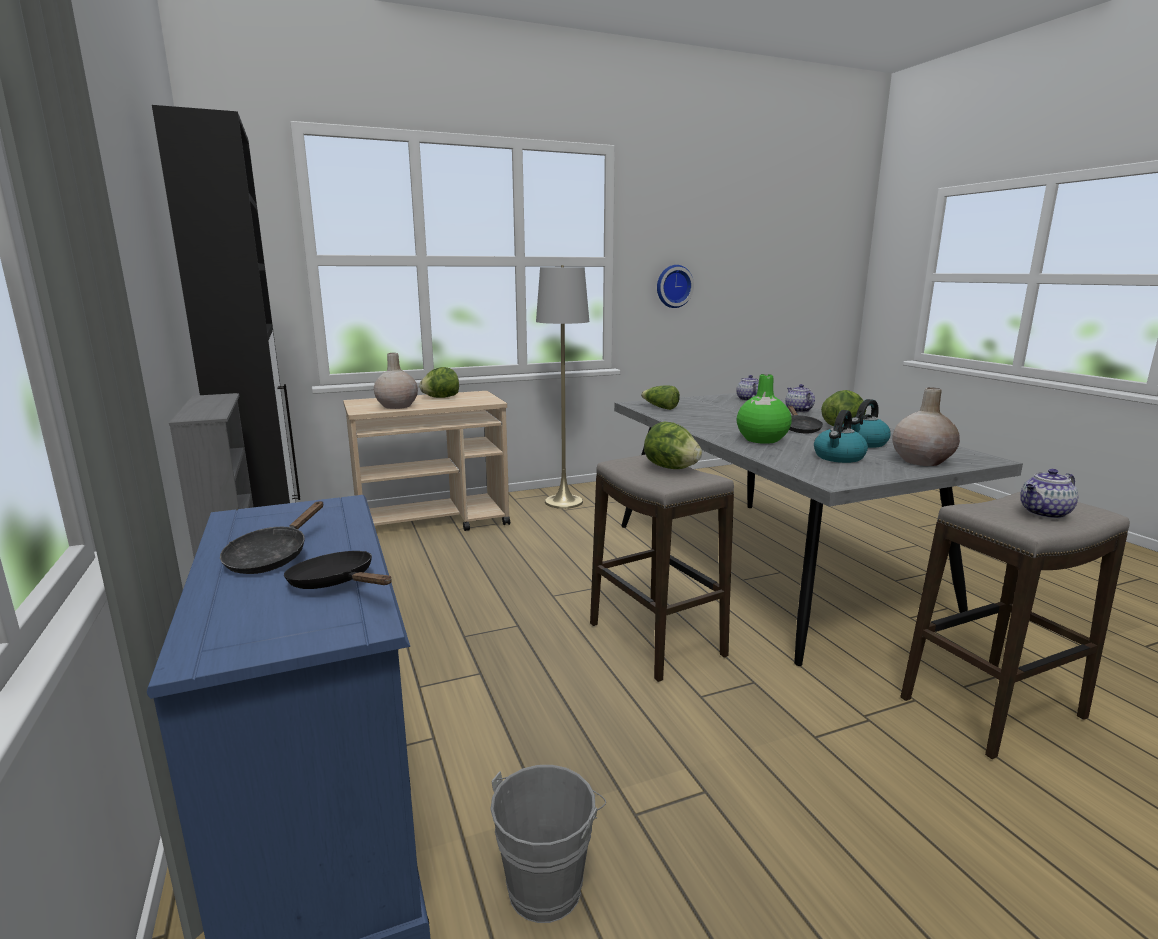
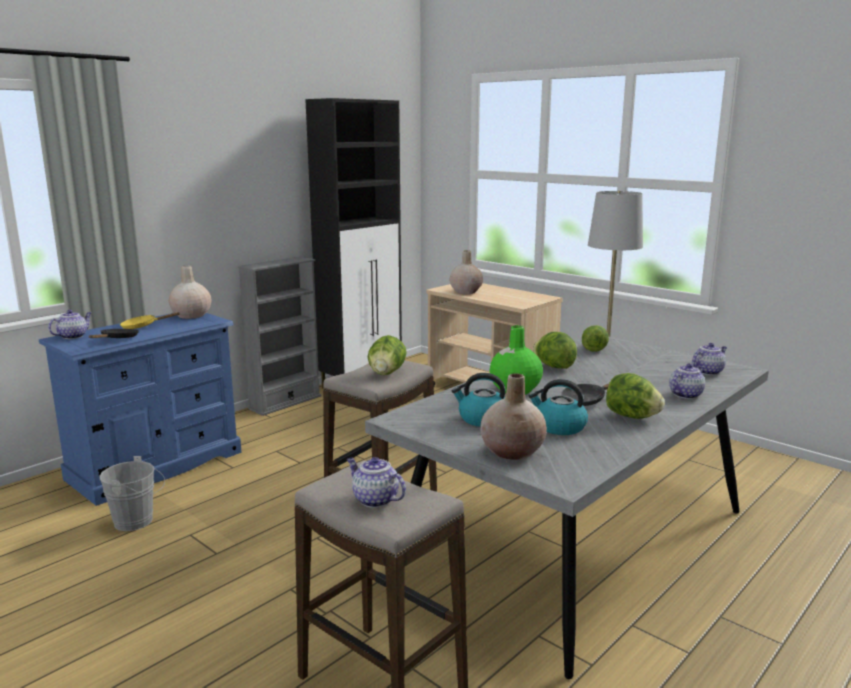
camera: 65 degrees right, 0 degrees up
black frying pan [220,501,323,574] -> yellow frying pan [120,312,180,329]
lettuce [419,367,459,398] -> lettuce moved to [533,332,577,369]
wall clock [657,265,694,308] -> none
none -> teapot [48,310,92,339]
none -> beige vase [169,266,211,319]

